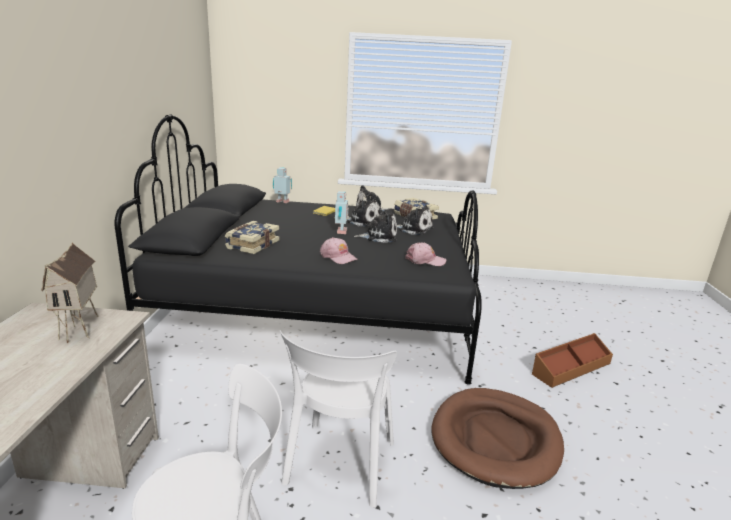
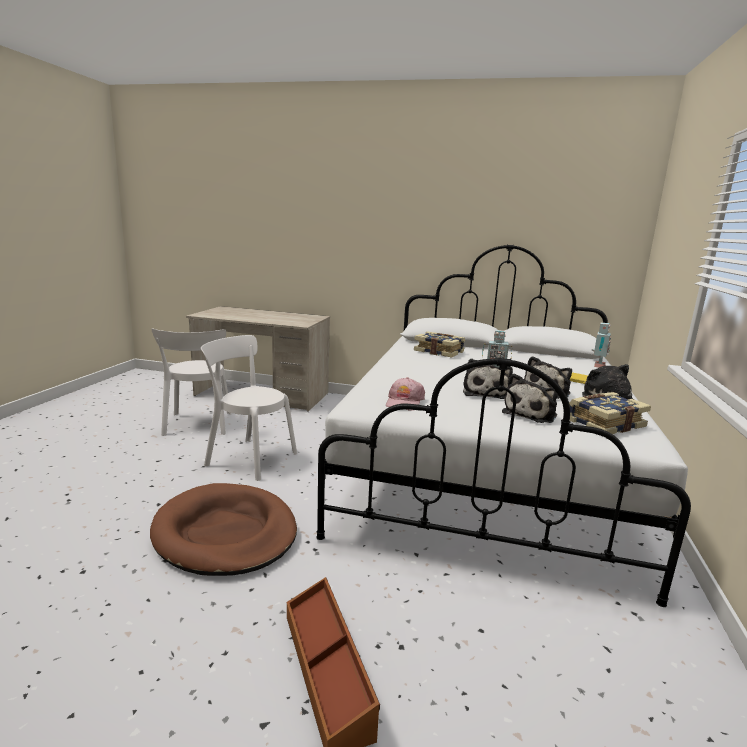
camera: 100 degrees right, 5 degrees down
toy house [41,242,99,343] -> none
black bed [115,114,482,384] -> white bed [316,245,691,607]
pink cap [320,237,357,264] -> none

